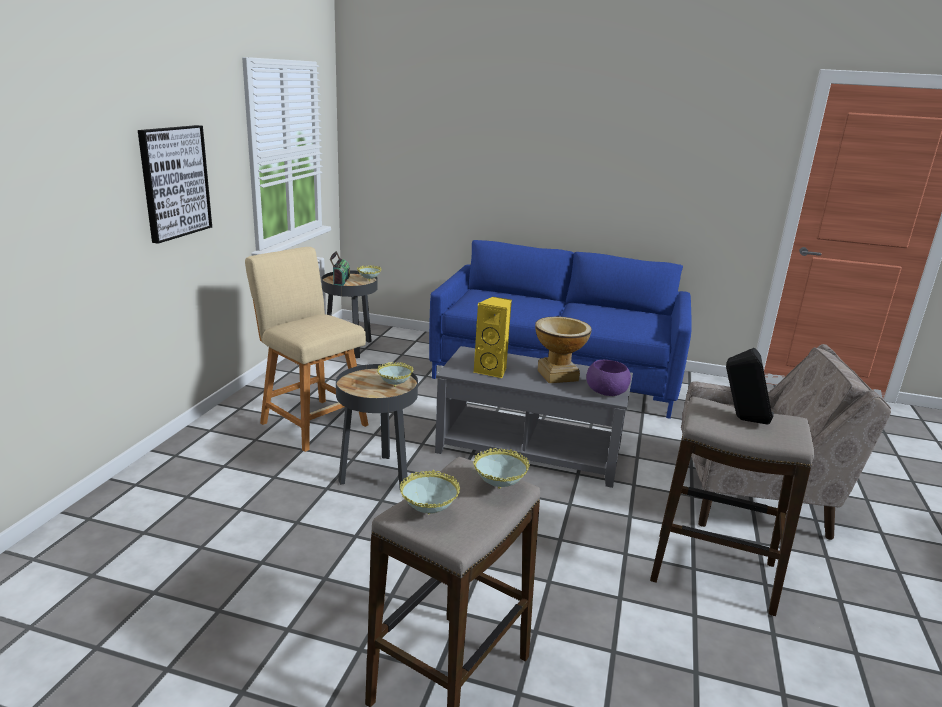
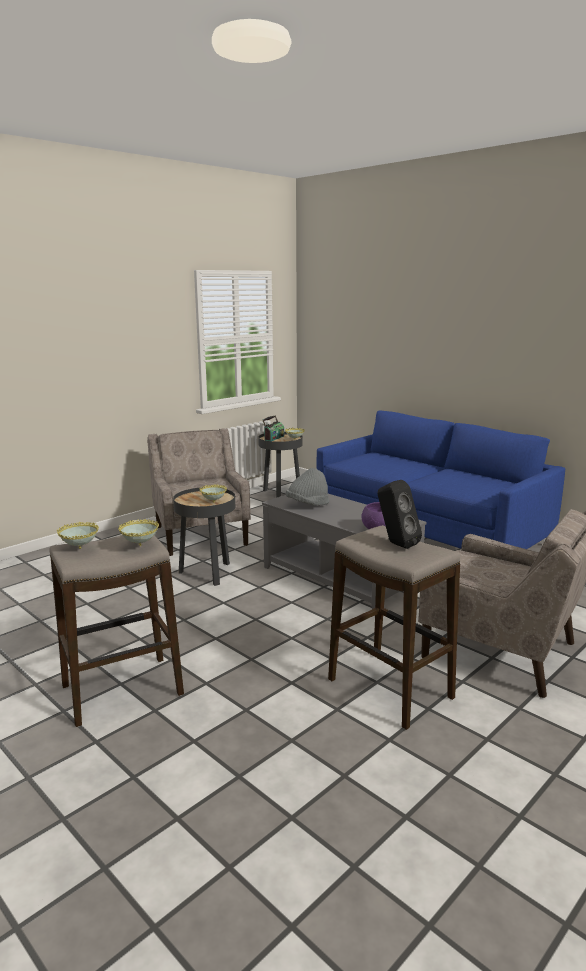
camera: 30 degrees right, 5 degrees down
picture [138,125,212,244] -> none
beige stool [245,247,368,452] -> beige armchair [147,428,251,556]
yellow speaker [474,297,512,378] -> grey hat [286,468,329,506]
vase [535,317,592,383] -> none

